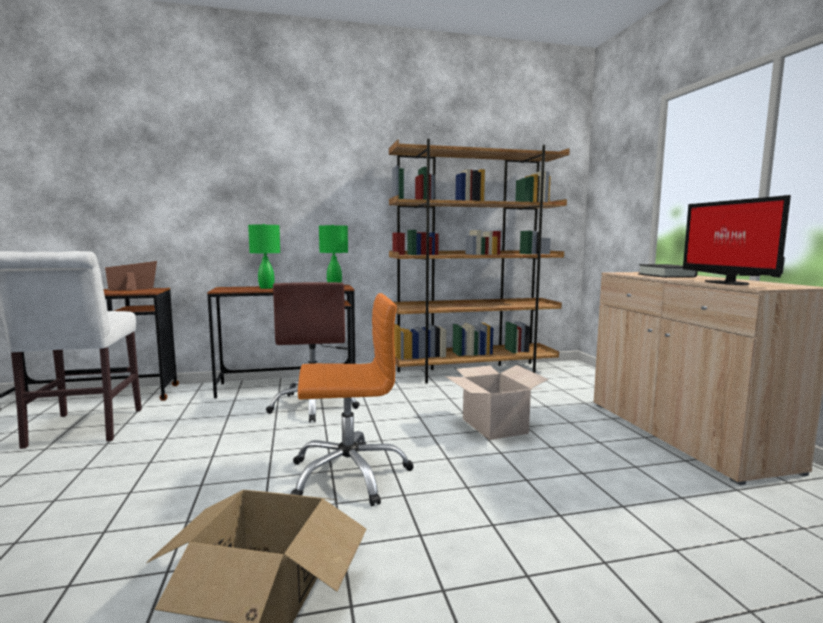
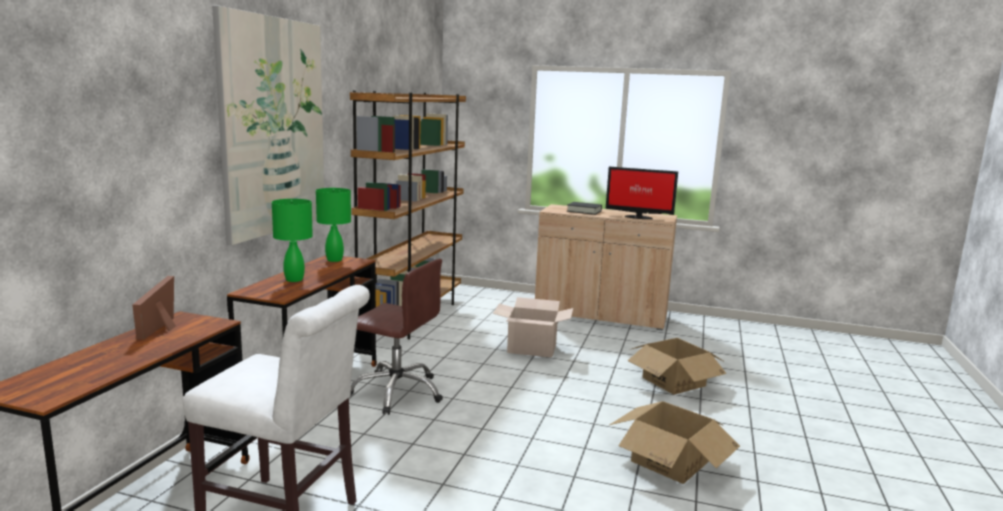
camera: 60 degrees left, 5 degrees up
orange office chair [290,293,413,506] -> none
none -> picture [212,6,324,245]
none -> cardboard box [628,338,726,395]

